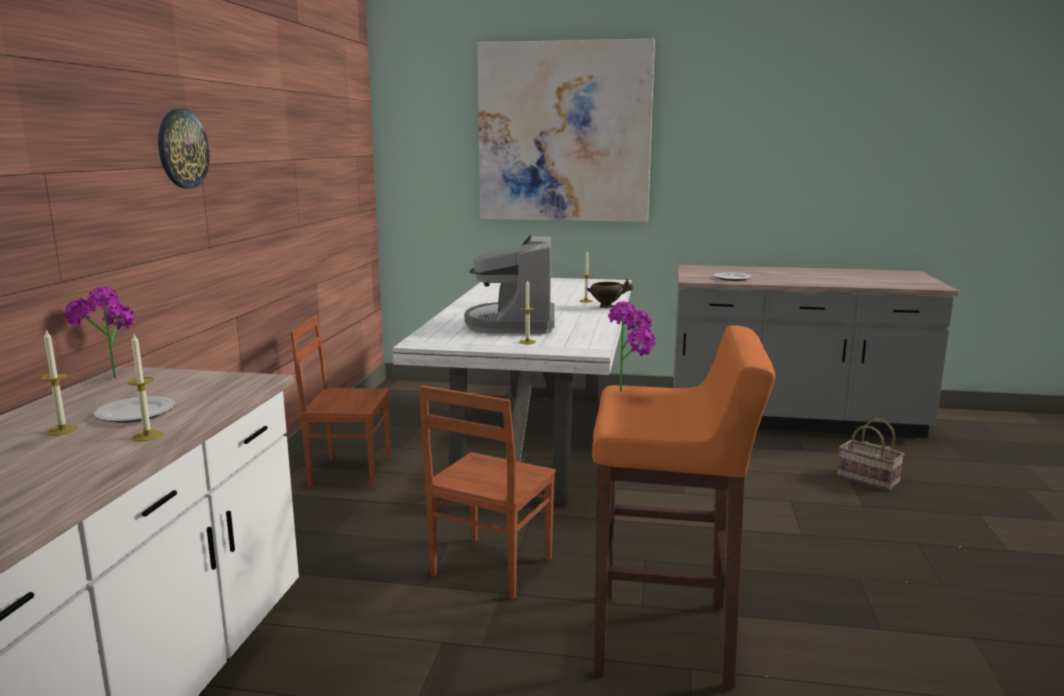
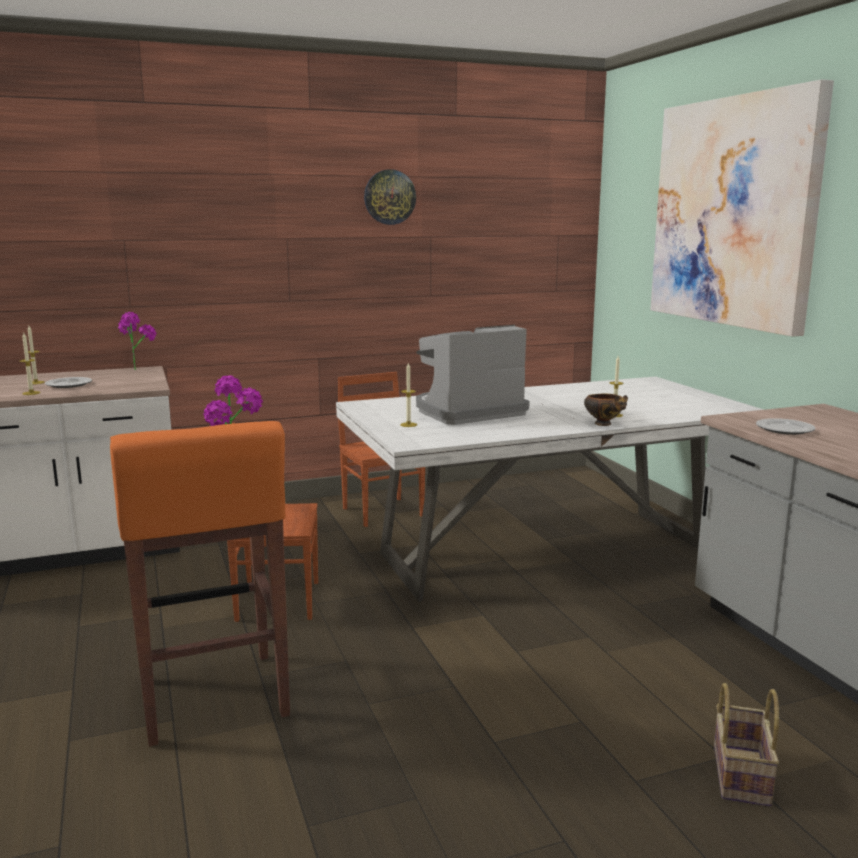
camera: 60 degrees right, 0 degrees up
wall clock [158,109,210,189] -> wall clock moved to [364,169,416,225]

